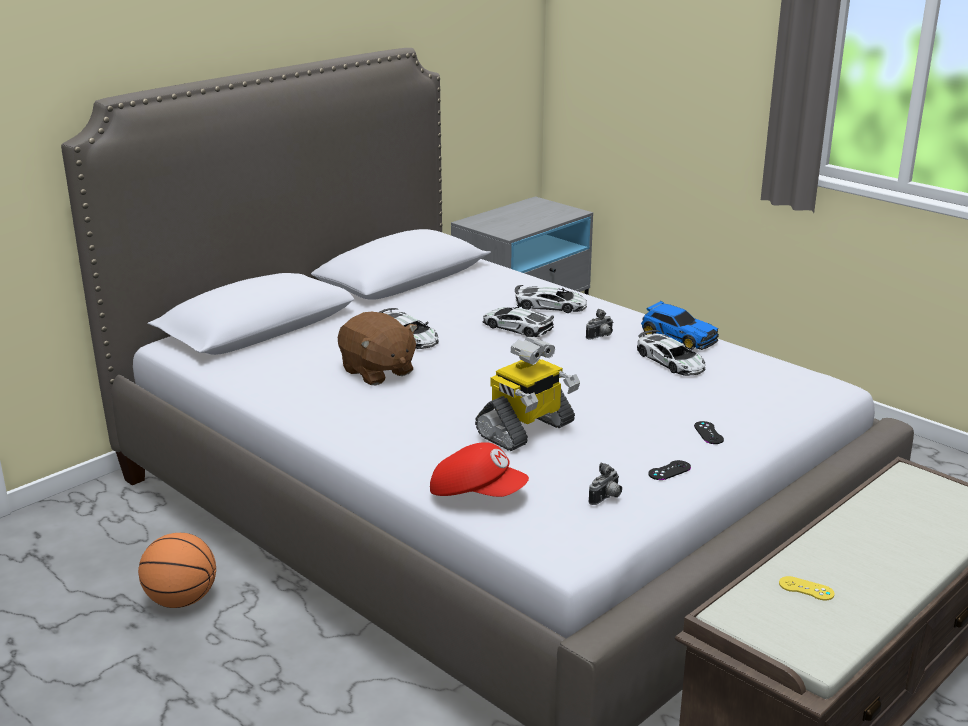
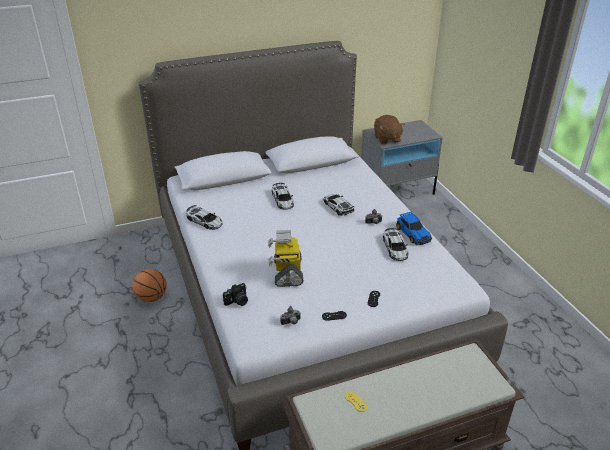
camera: 25 degrees right, 10 degrees up
brown plush toy [338,312,418,385] -> brown plush toy moved to [374,115,405,144]
red cap [430,442,529,497] -> camera [223,283,248,306]
toy robot [475,337,580,451] -> toy robot turned 105 degrees clockwise [268,230,303,287]
toy car [515,285,587,313] -> toy car moved to [186,205,223,230]

